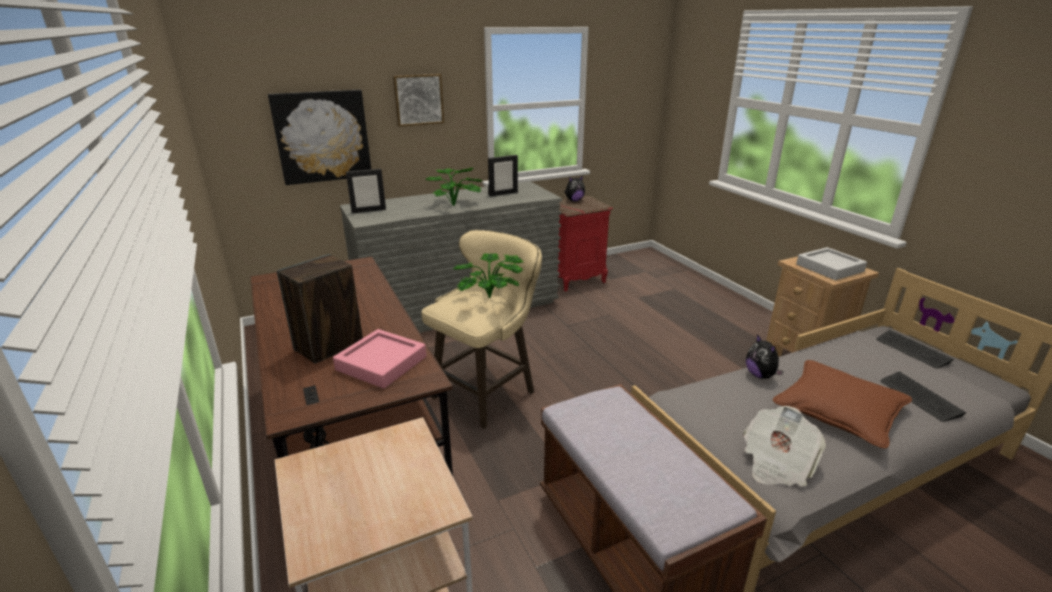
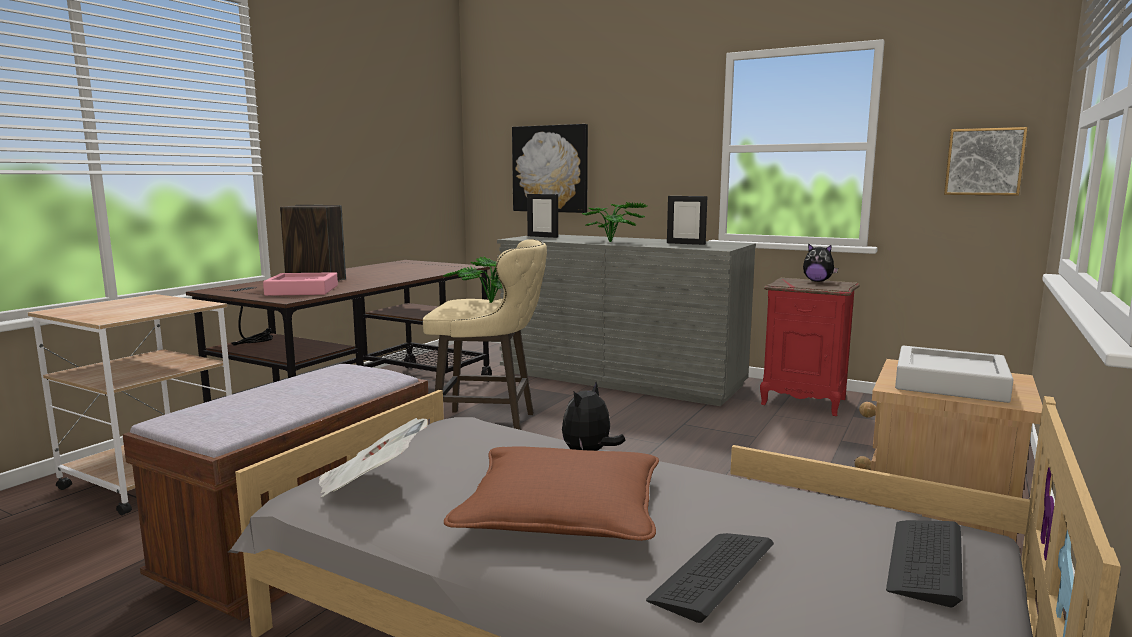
camera: 55 degrees right, 15 degrees down
picture [393,74,444,127] -> picture moved to [944,127,1028,196]

